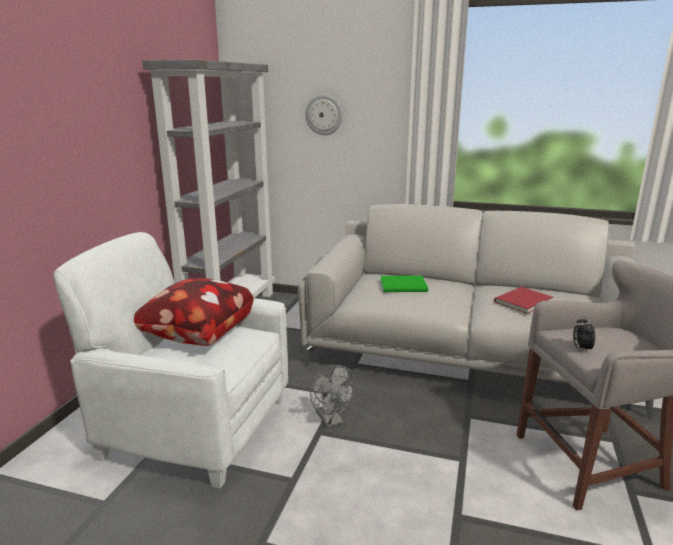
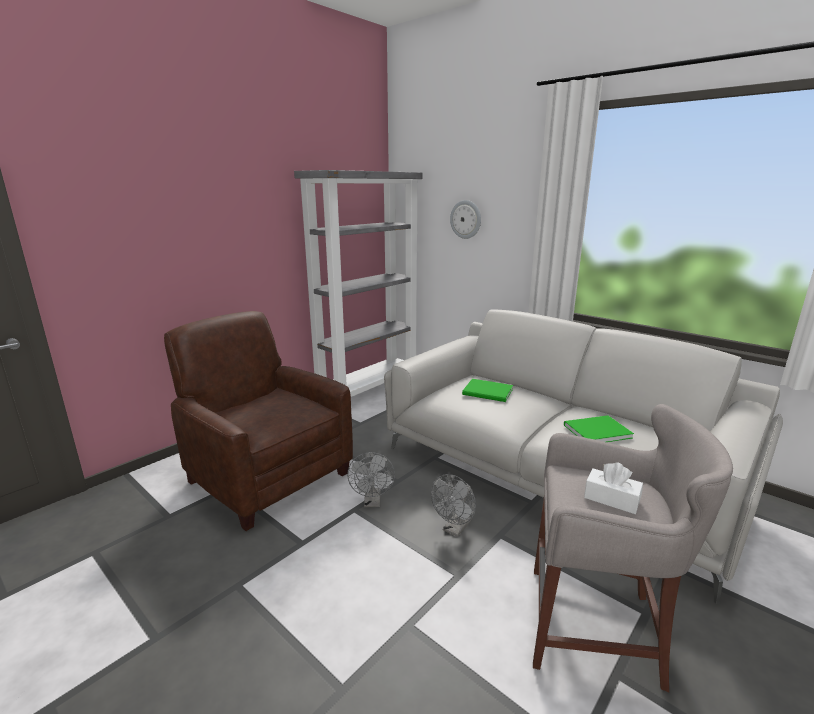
camera: 25 degrees right, 0 degrees up
white armchair [53,232,288,489] -> brown armchair [164,311,353,531]
pillow [134,278,254,346] -> none
red book [494,287,554,314] -> green book [564,415,634,442]
alarm clock [573,316,595,352] -> none
none -> grey fan [431,474,476,537]
none -> white tissue box [584,462,643,514]

